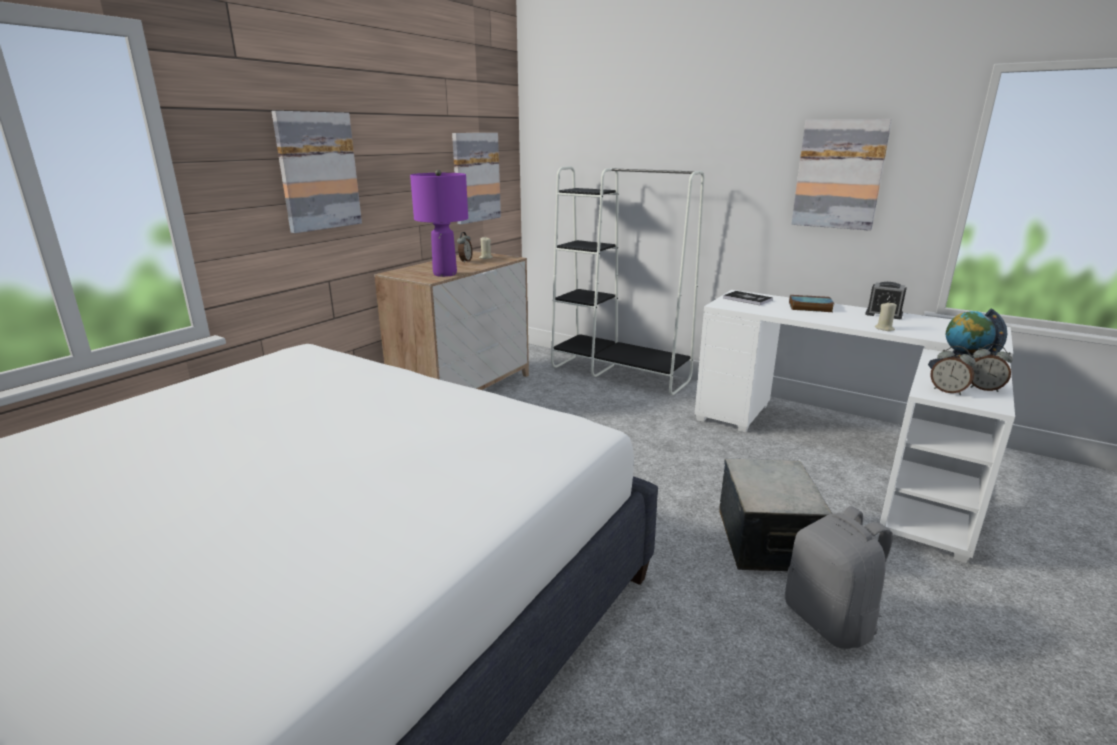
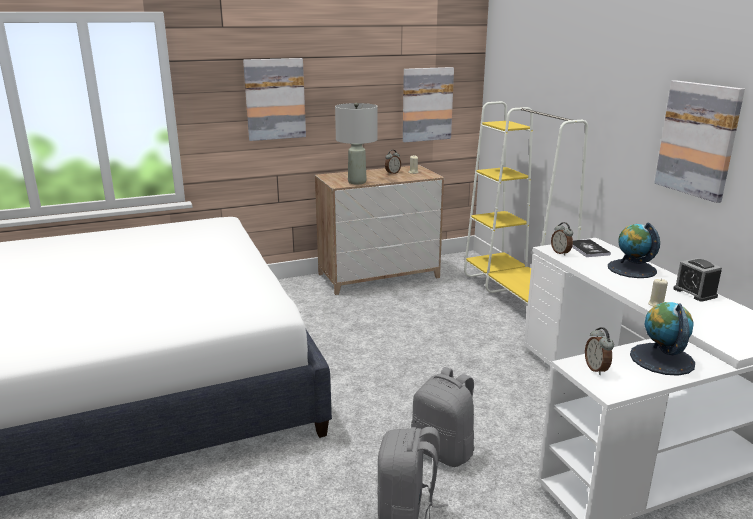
camera: 35 degrees right, 0 degrees up
purple table lamp [410,170,468,277] -> grey table lamp [335,103,378,184]
black clothes rack [551,166,704,395] -> yellow clothes rack [464,101,588,304]
storage box [719,458,833,571] -> grey backpack [411,367,474,467]
book [789,295,834,312] -> globe [608,222,660,278]
alarm clock [971,344,1012,392] -> alarm clock moved to [551,222,573,256]

